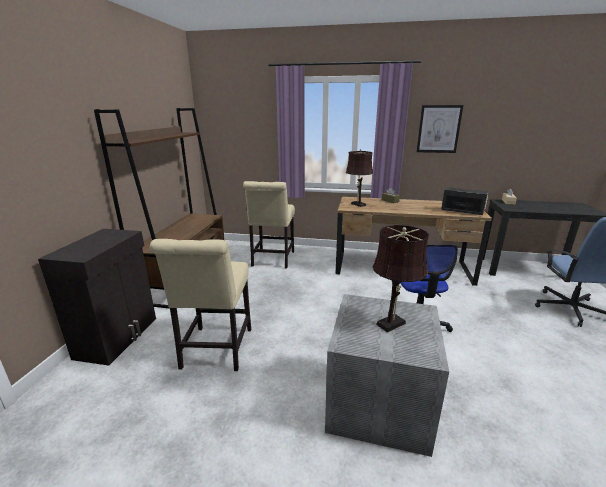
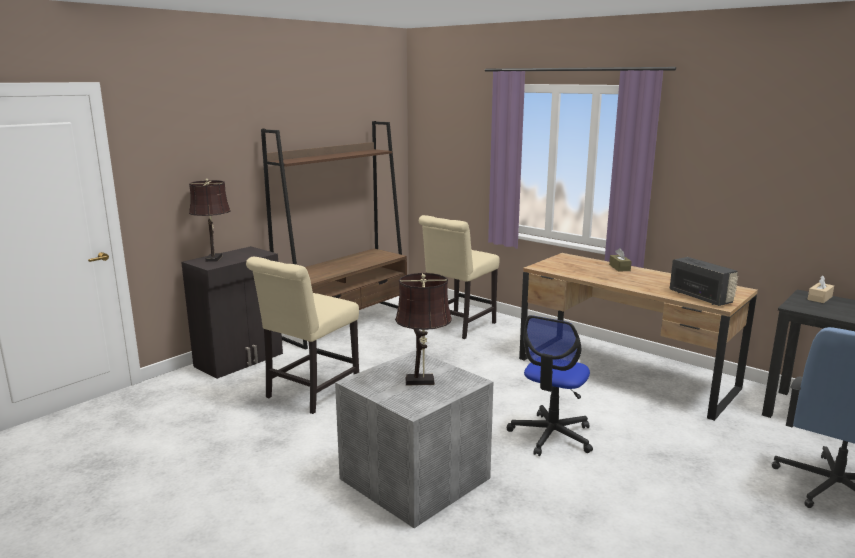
camera: 30 degrees right, 5 degrees down
brown table lamp [346,149,373,207] -> brown table lamp moved to [189,179,230,262]
picture [417,105,463,153] -> none

